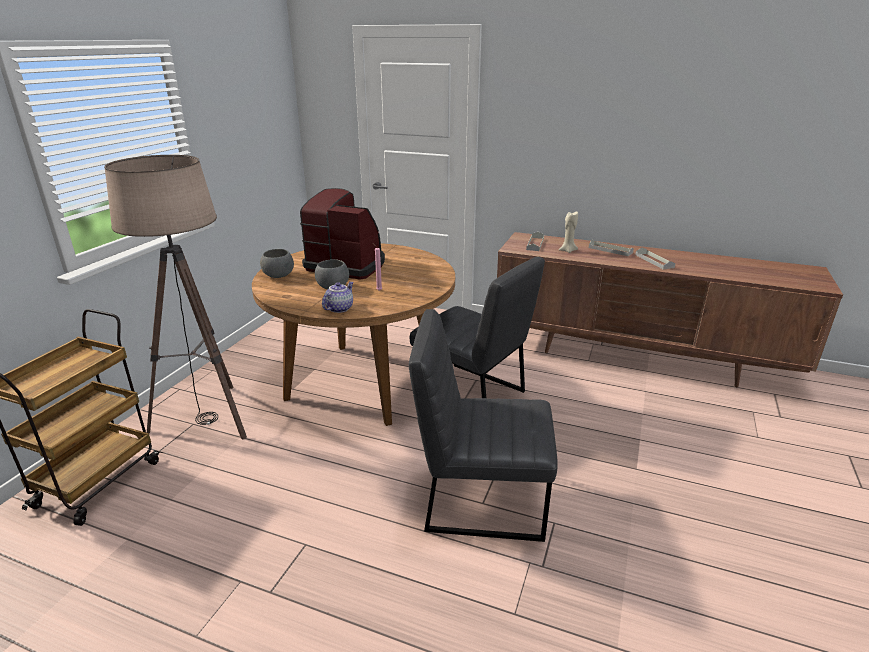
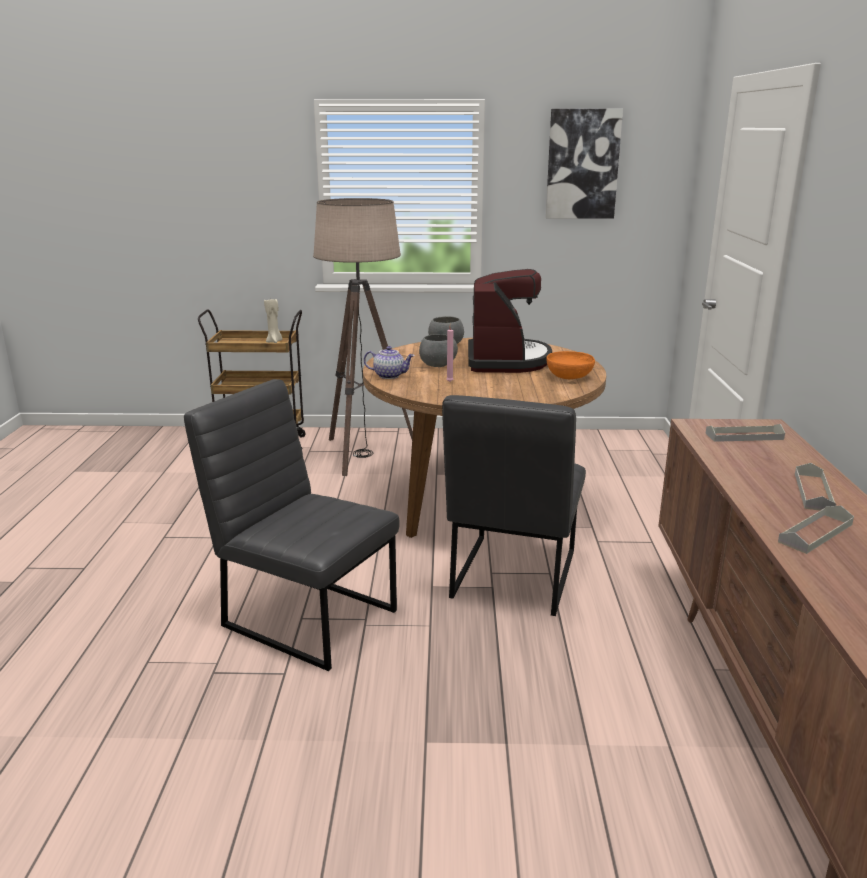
camera: 70 degrees right, 5 degrees down
grey chair [409,309,558,542] -> grey chair turned 45 degrees counterclockwise [184,379,400,671]
beige candle [559,212,578,253] -> beige candle moved to [264,299,283,343]
none -> picture [546,109,623,219]
none -> orange bowl [546,351,595,379]

